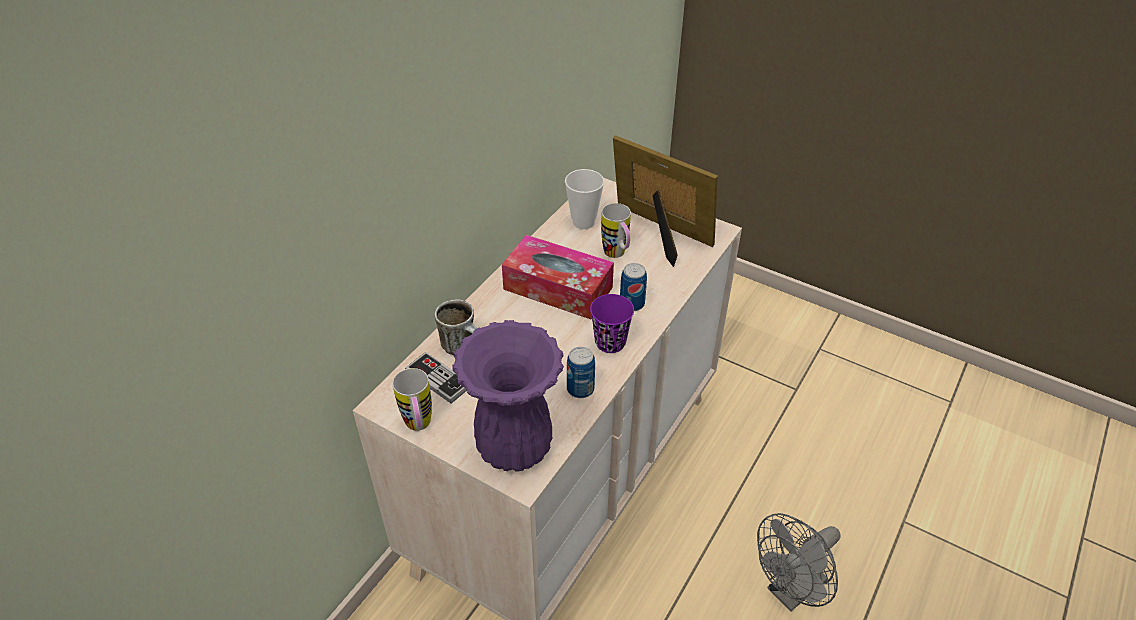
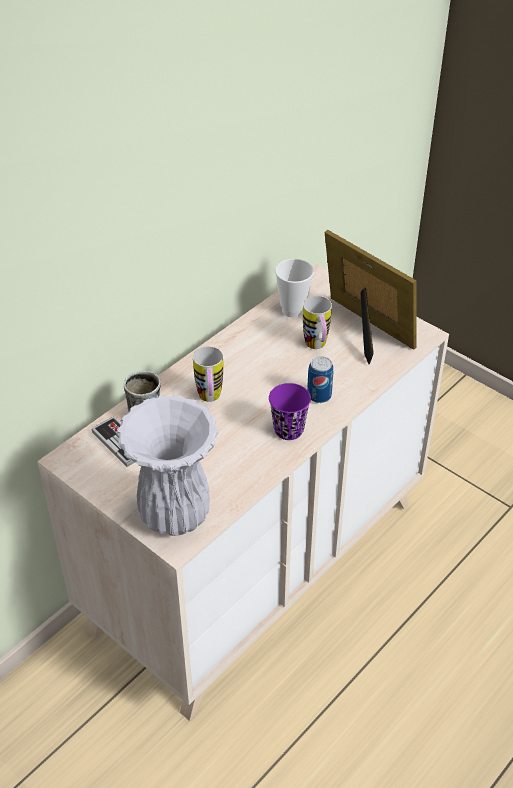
camera: 10 degrees right, 0 degrees up
mug [393,368,432,431] -> mug moved to [193,346,223,402]
purple vase [452,320,564,471] -> white vase [116,395,219,536]
tissue box [502,235,614,319] -> none
can [567,347,595,398] -> none
grey fan [757,513,841,612] -> none

